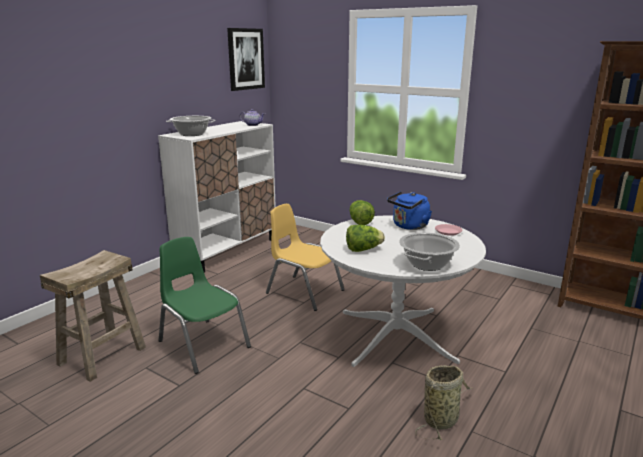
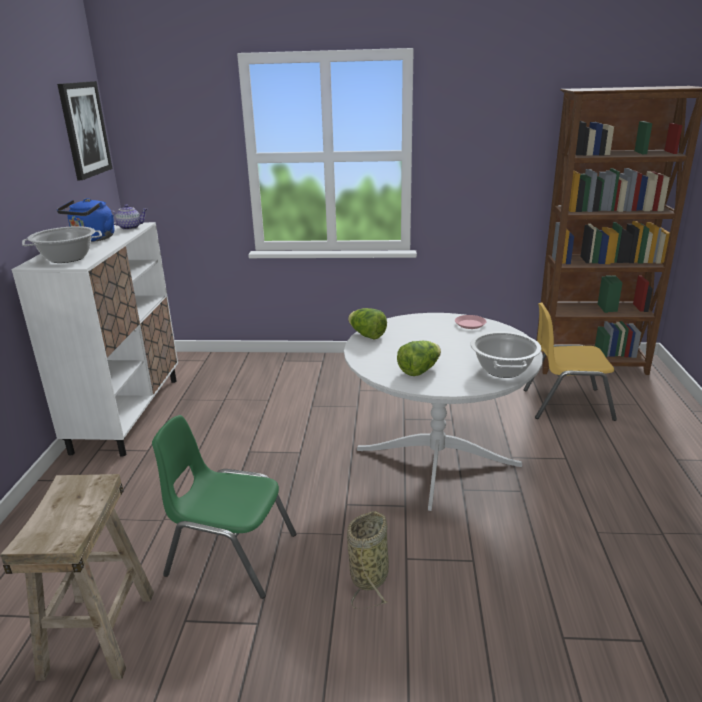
camera: 30 degrees left, 5 degrees up
yellow chair [266,204,345,311] -> yellow chair moved to [523,302,617,421]
blue kettle [387,191,432,230] -> blue kettle moved to [57,198,114,242]
basket [415,365,472,440] -> basket moved to [347,511,389,609]

